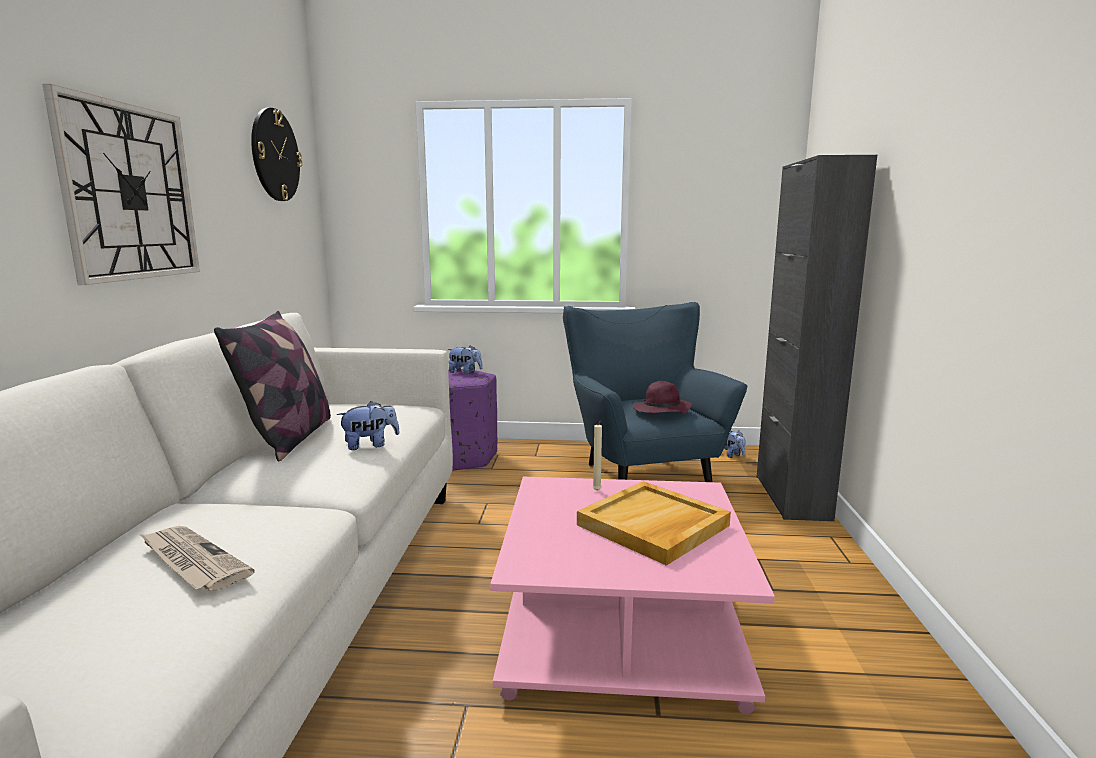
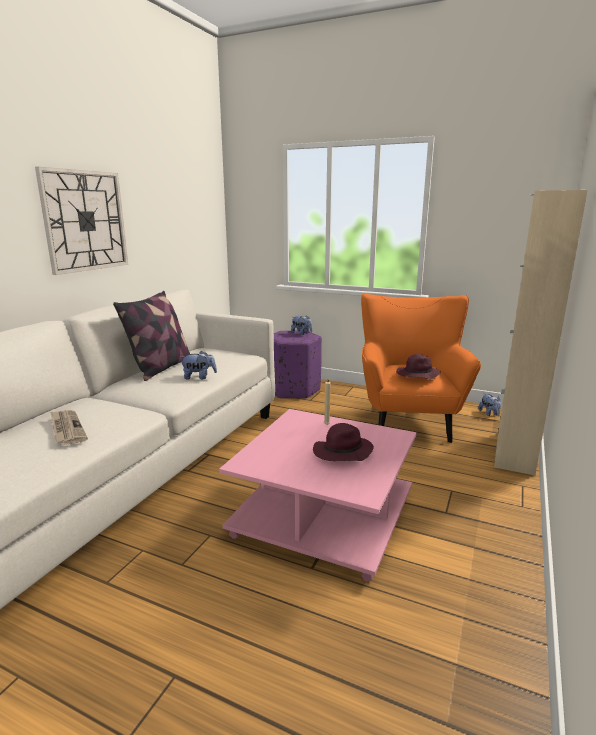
camera: 20 degrees right, 5 degrees up
wall clock [251,108,302,201] -> none
blue armchair [563,302,747,482] -> orange armchair [361,294,481,443]
beige tray [577,481,731,566] -> purple hat [313,423,374,461]
black cabinet [757,155,877,521] -> beige cabinet [494,190,588,476]

